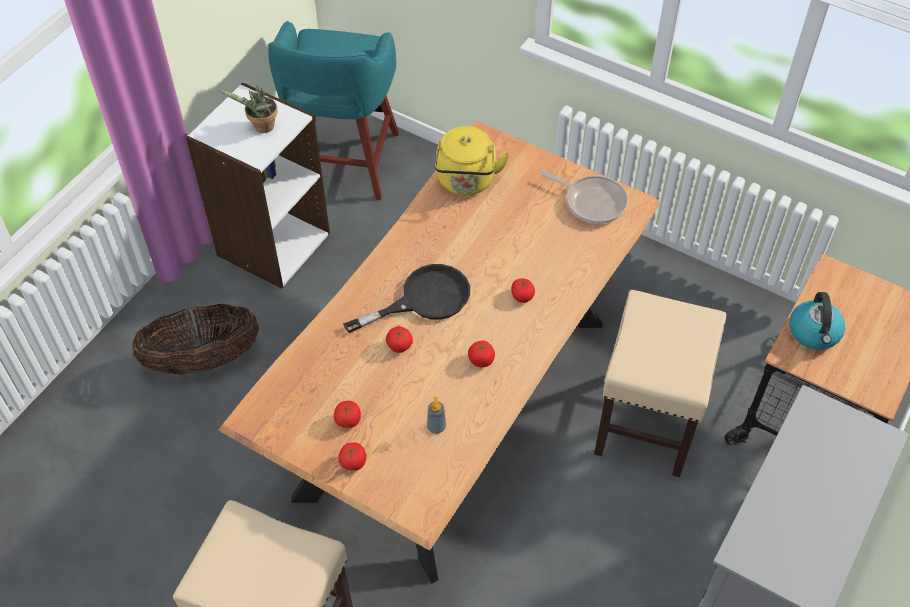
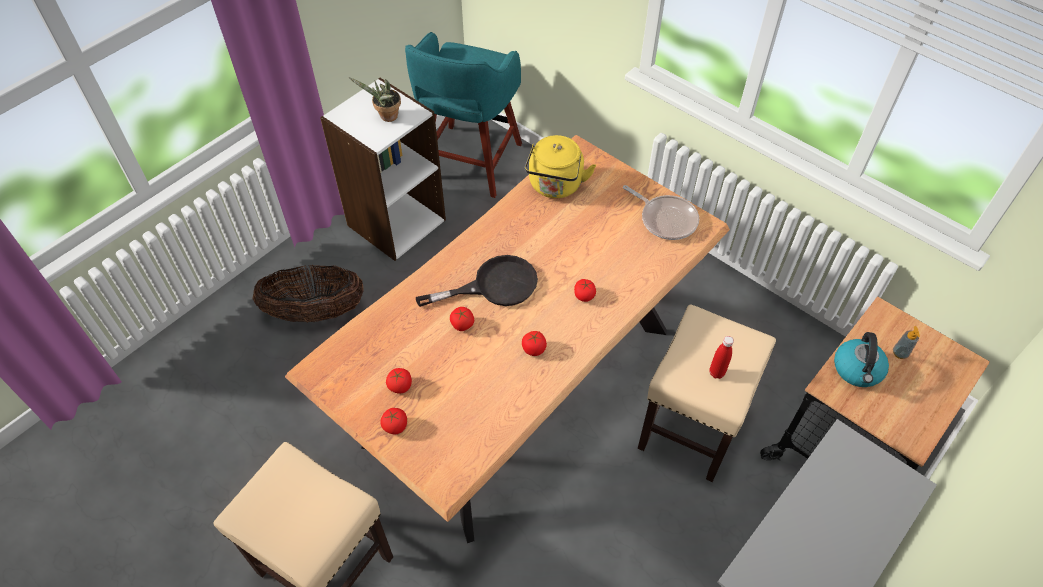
camera: 10 degrees right, 0 degrees up
soap dispenser [427,397,446,434] -> soap dispenser moved to [893,326,920,359]
none -> red bottle [709,336,734,379]

